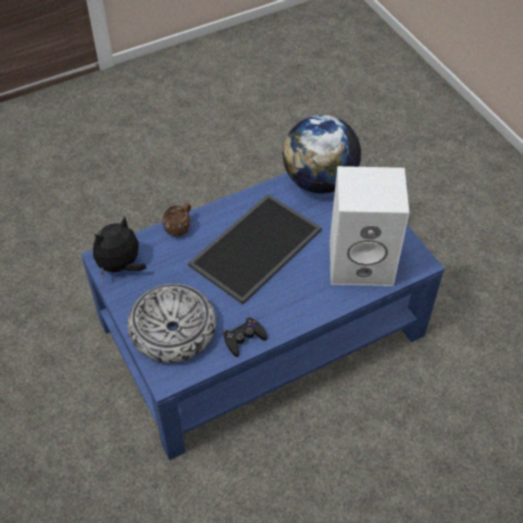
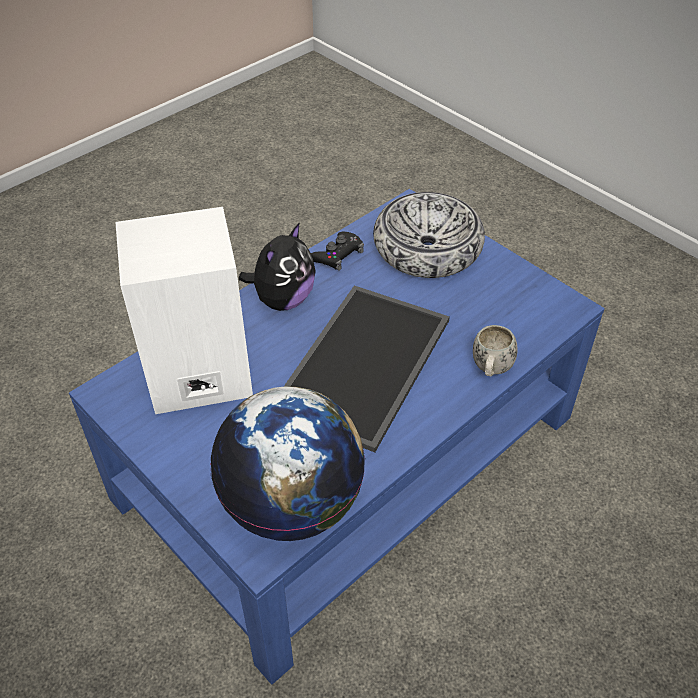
camera: 165 degrees right, 5 degrees down
plush toy [93,216,146,278] -> plush toy moved to [239,222,316,311]
brown mug [163,203,191,237] -> white mug [473,325,518,376]

